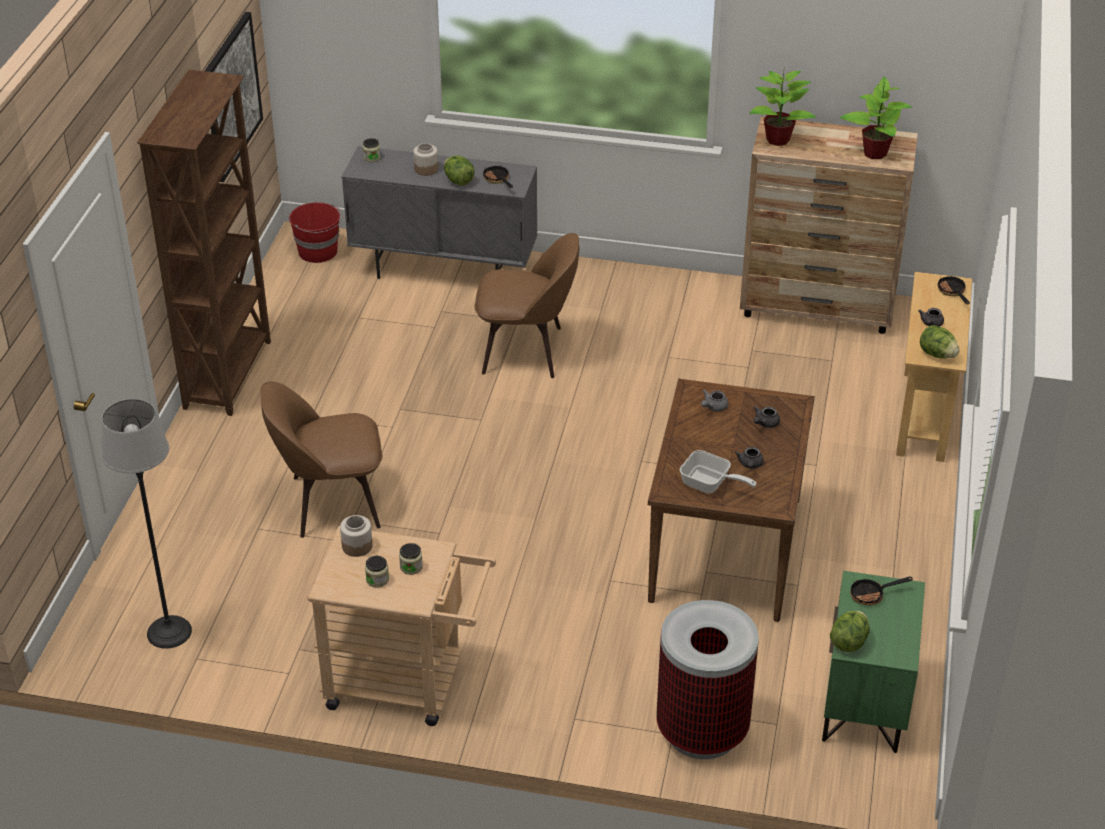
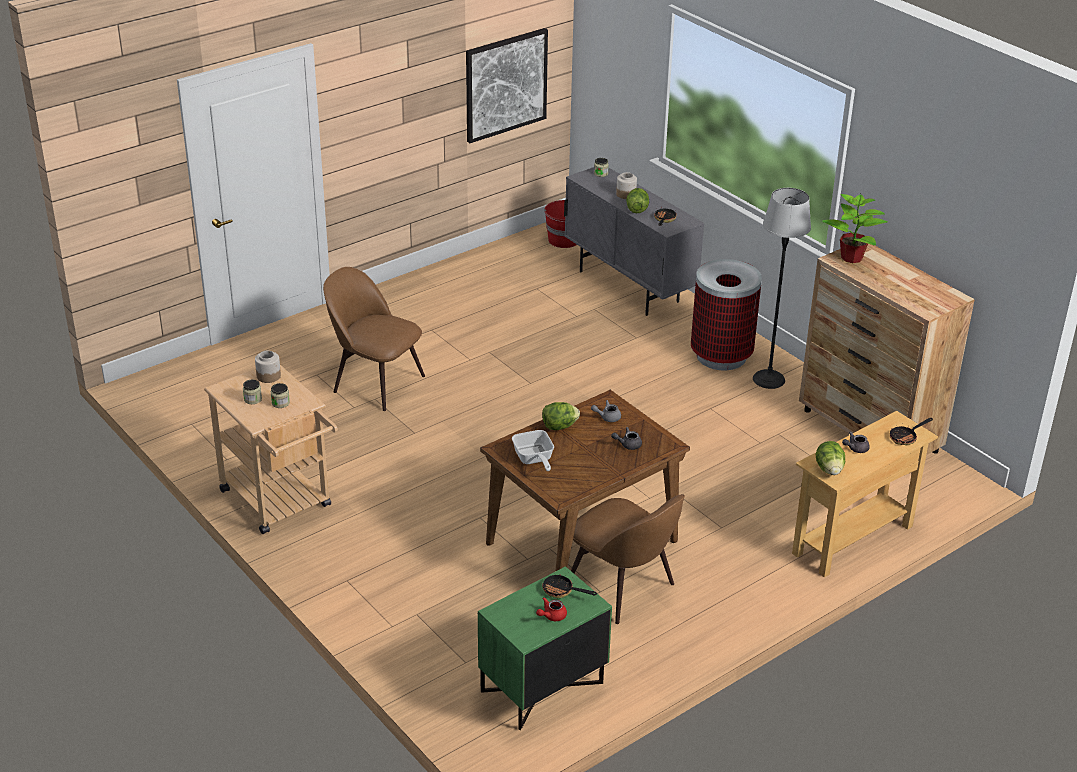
camera: 40 degrees right, 5 degrees down
floor lamp [101,399,192,649] -> floor lamp moved to [753,188,811,389]
brown bookcase [137,70,271,416] -> none
brown chair [474,233,579,378] -> brown chair moved to [571,494,685,624]
trash can [657,600,759,759] -> trash can moved to [691,259,762,370]
grey teapot [735,447,764,469] -> none
lettuce [830,611,870,652] -> lettuce moved to [542,402,580,430]
potted plant [840,76,912,159] -> none
frying pan [937,276,970,304] -> frying pan turned 150 degrees counterclockwise [890,418,933,445]
none -> red teapot [536,597,567,621]

